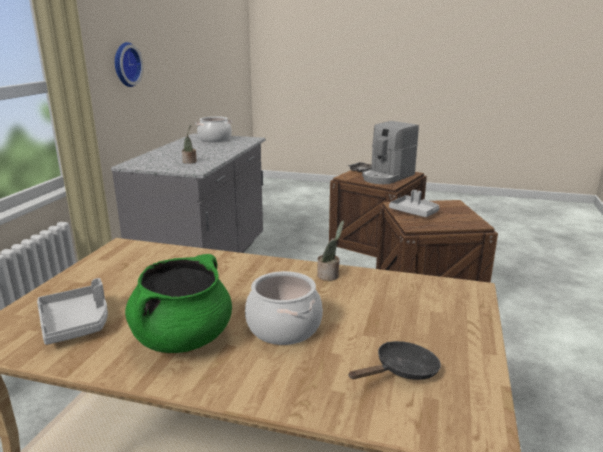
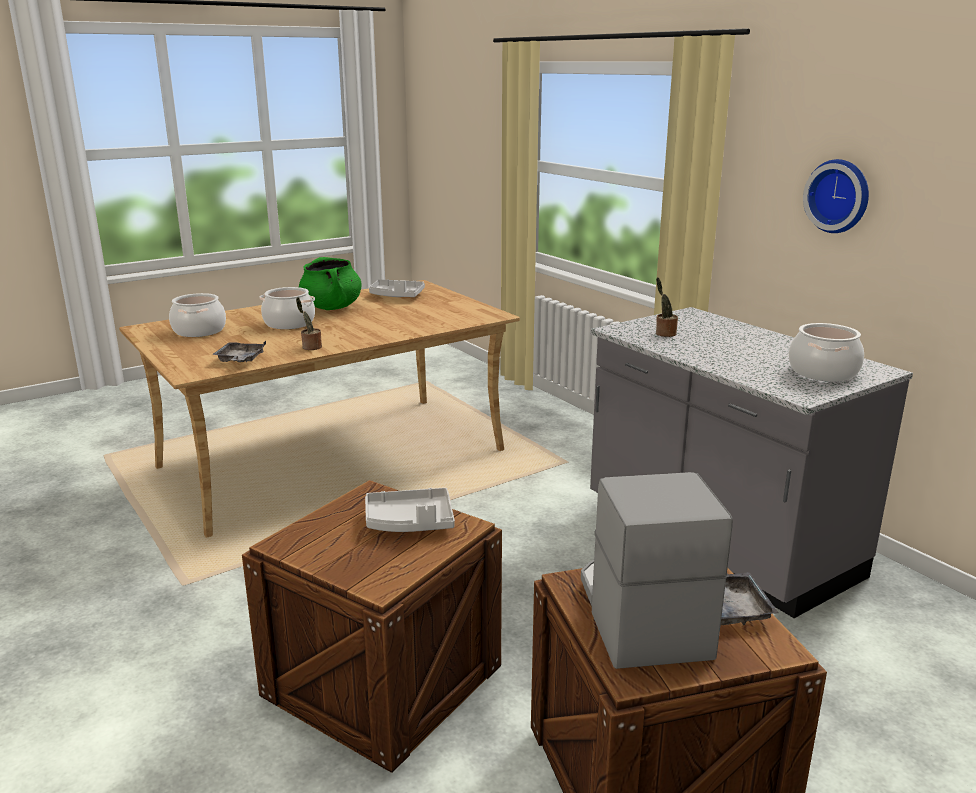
camera: 130 degrees right, 0 degrees up
black frying pan [348,341,441,380] -> cooking pot [169,293,226,337]
none -> grey tray [212,341,266,362]

